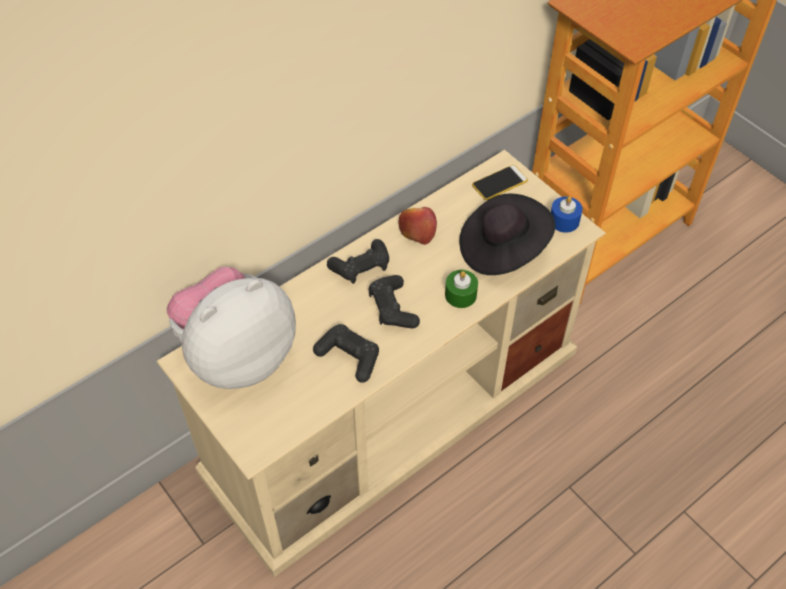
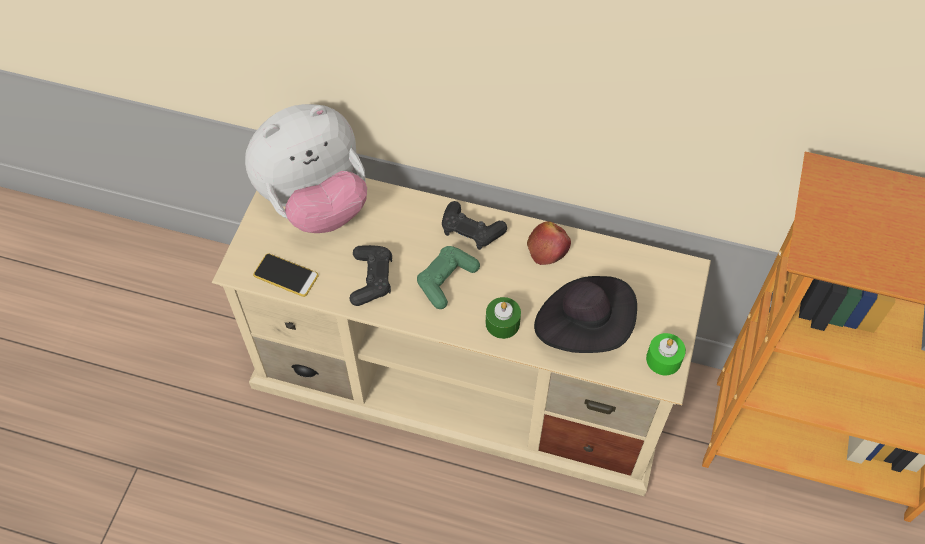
camera: 55 degrees right, 5 degrees up
plush toy [167,266,296,389] -> plush toy turned 135 degrees clockwise [245,104,367,233]
black game controller [369,275,420,328] -> green game controller [417,246,480,309]
phone [472,165,528,200] -> phone moved to [253,253,319,297]
blue candle [551,196,583,233] -> green candle [646,333,686,375]

